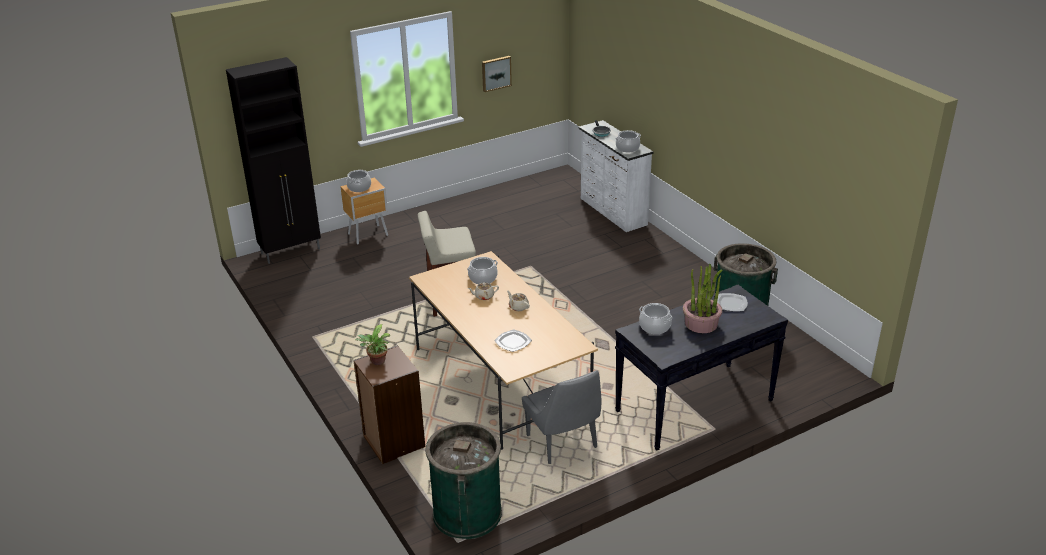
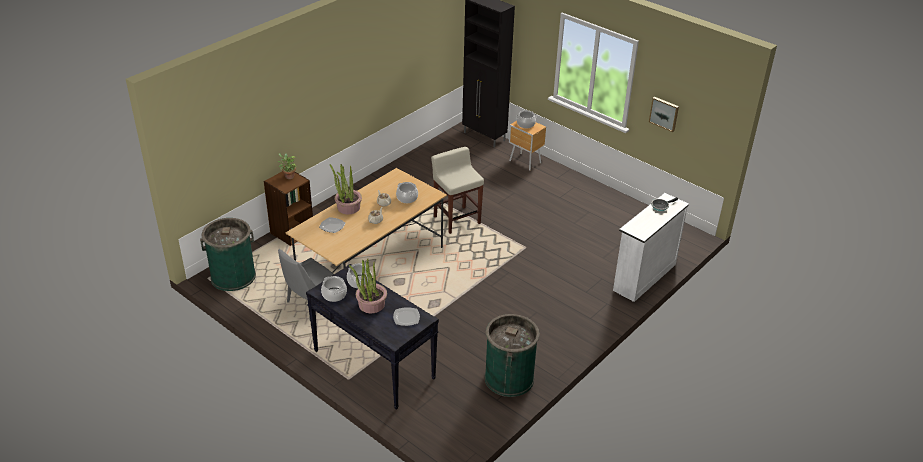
camera: 70 degrees right, 5 degrees up
cooking pot [615,130,641,152] -> cooking pot moved to [321,276,347,302]
none -> potted plant [330,164,362,214]

